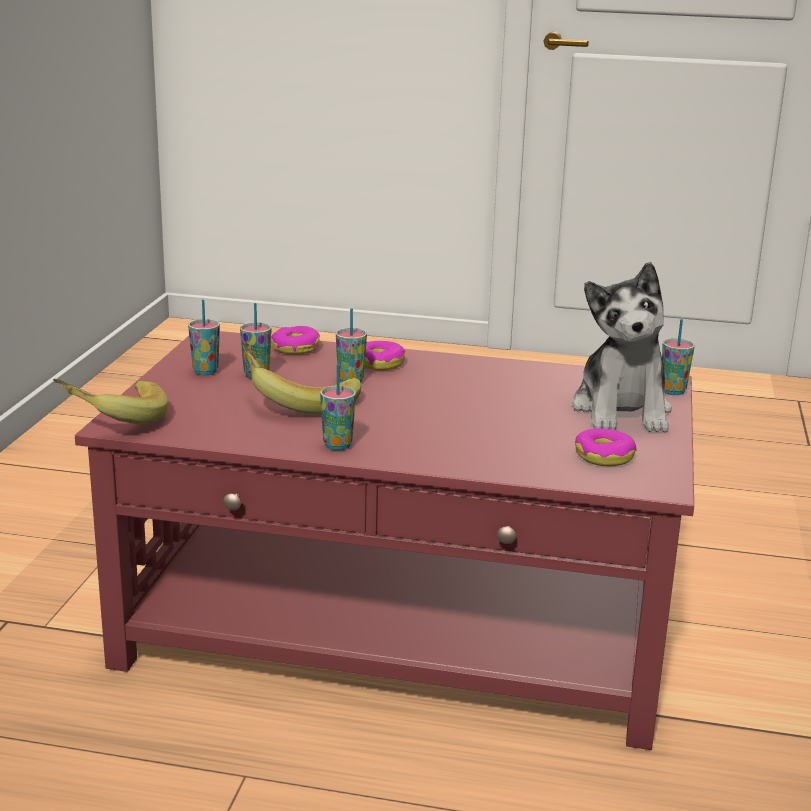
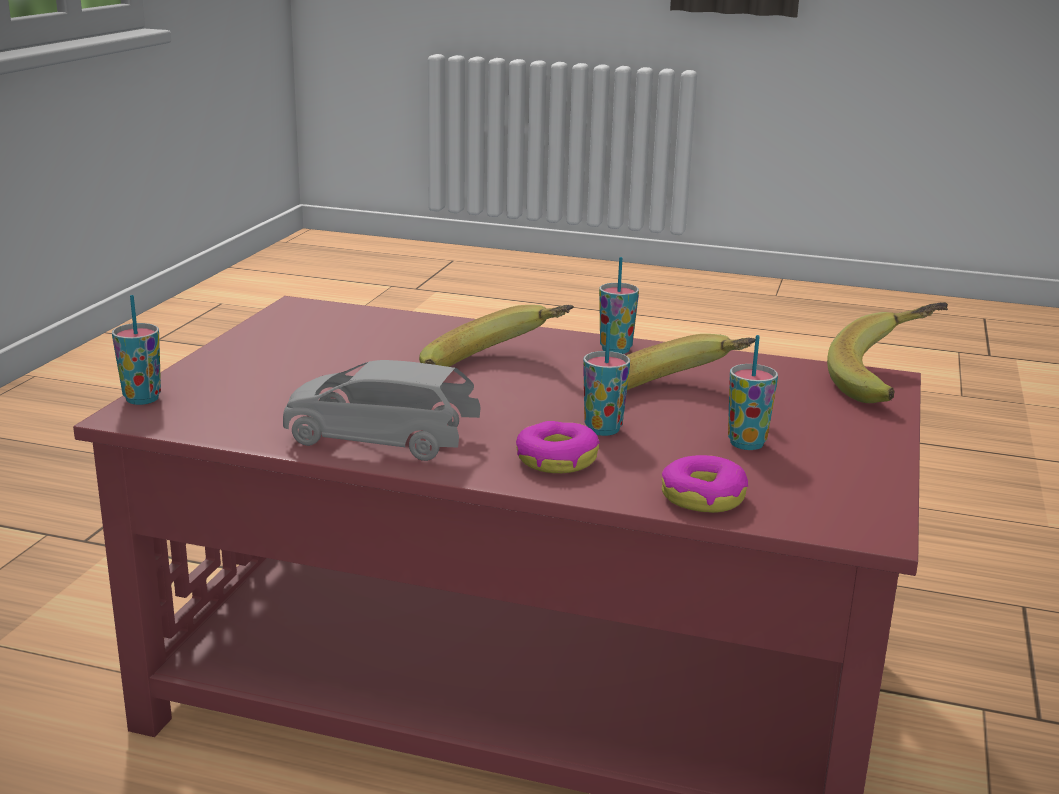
camera: 175 degrees left, 0 degrees up
cup [188,300,220,375] -> none
plush toy [572,262,672,432] -> none
donut [575,428,637,466] -> none
none -> grey toy car [283,360,480,461]
none -> banana [419,305,574,367]

